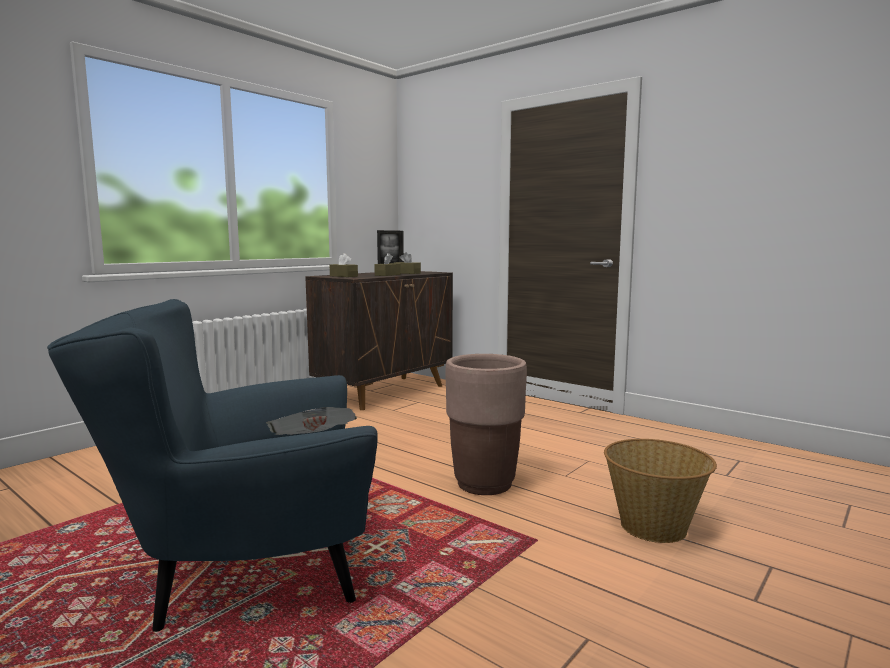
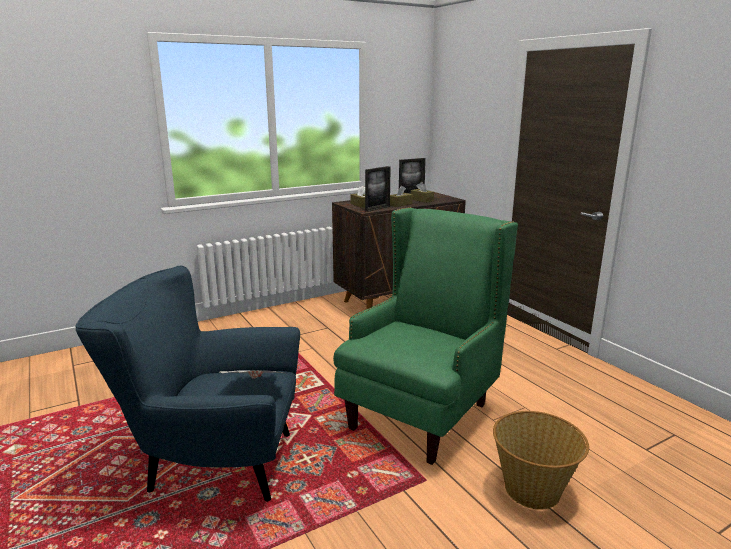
camera: 20 degrees right, 10 degrees up
brown planter [445,354,527,495] -> green armchair [333,207,518,465]
none -> picture frame [365,166,391,212]

